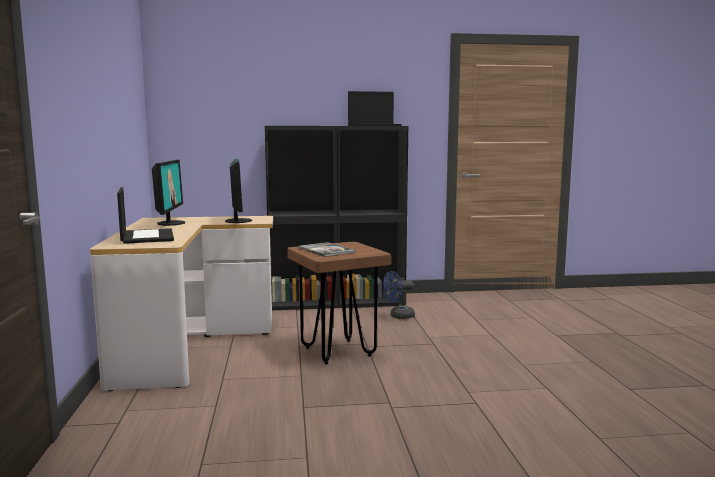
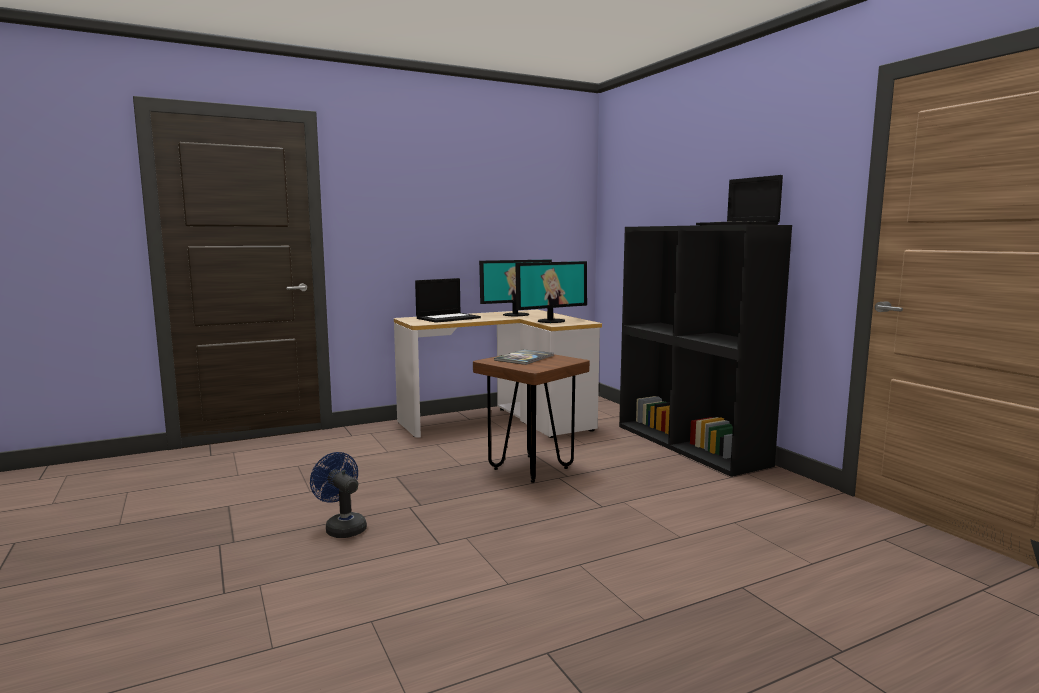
camera: 70 degrees right, 0 degrees up
blue fan [383,271,415,319] -> blue fan moved to [310,452,367,538]

